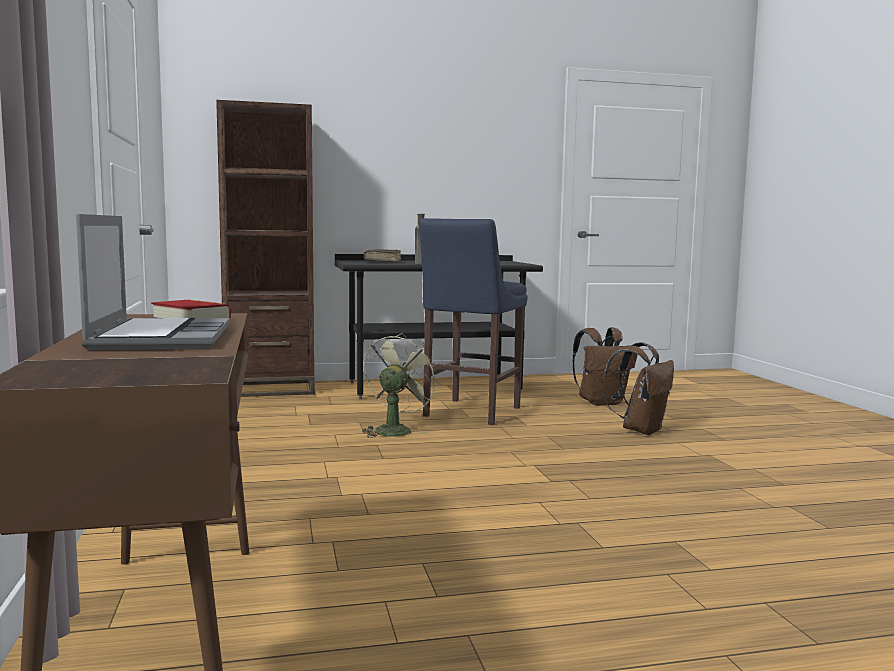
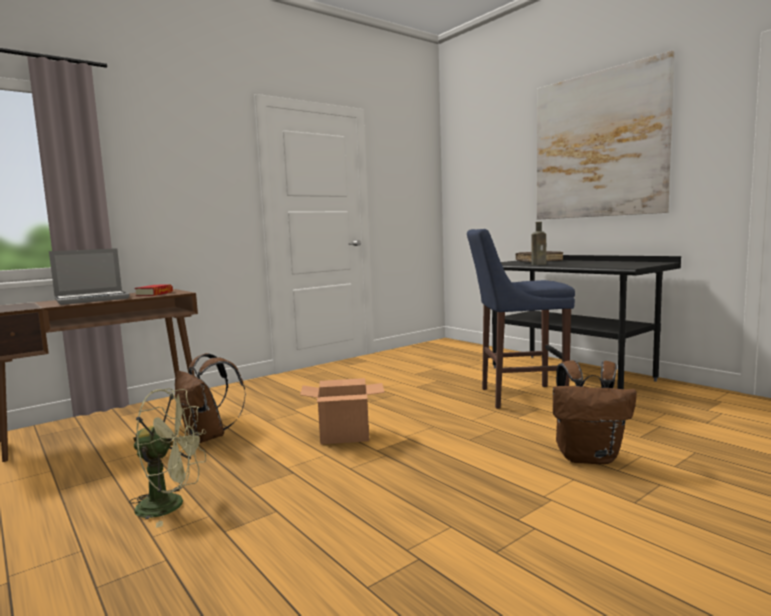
camera: 65 degrees right, 0 degrees up
brown bookcase [216,100,315,397] -> none
green fan [362,333,440,438] -> green fan moved to [129,388,206,528]
brown backpack [572,327,638,406] -> brown backpack moved to [175,353,246,443]
none -> cardboard box [300,378,385,444]
none -> picture [537,51,674,220]

